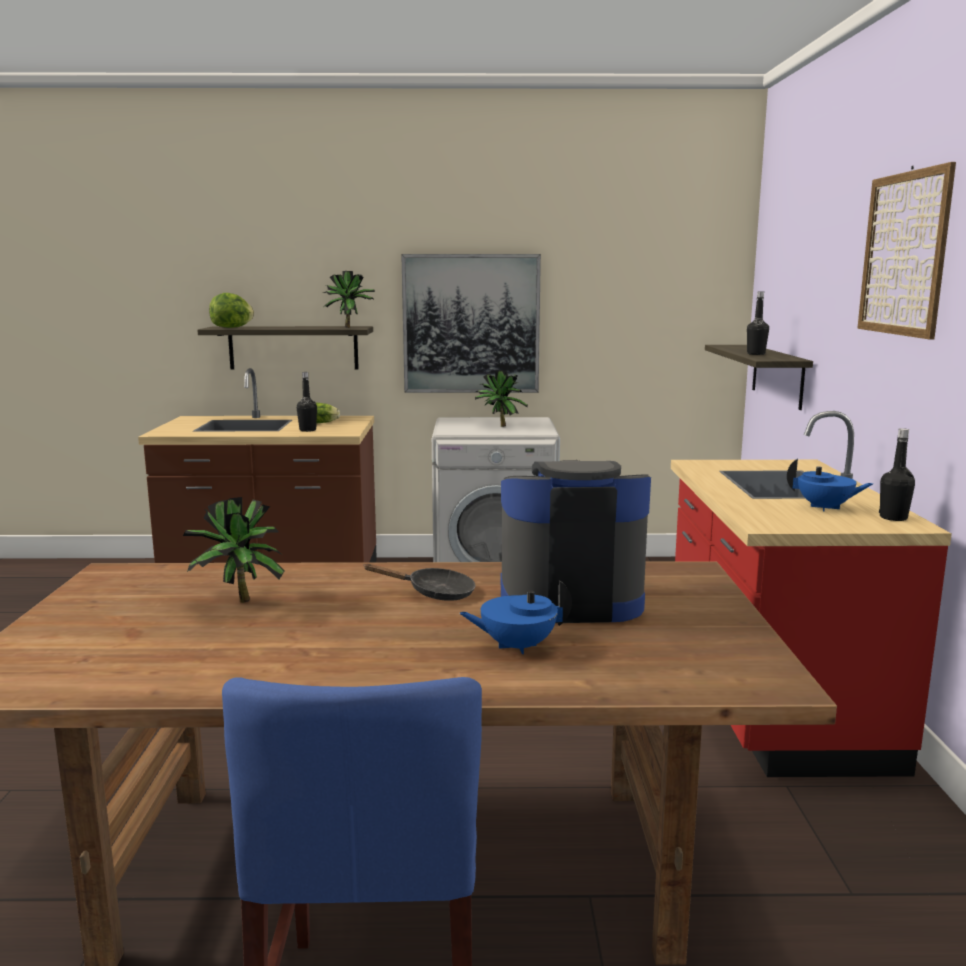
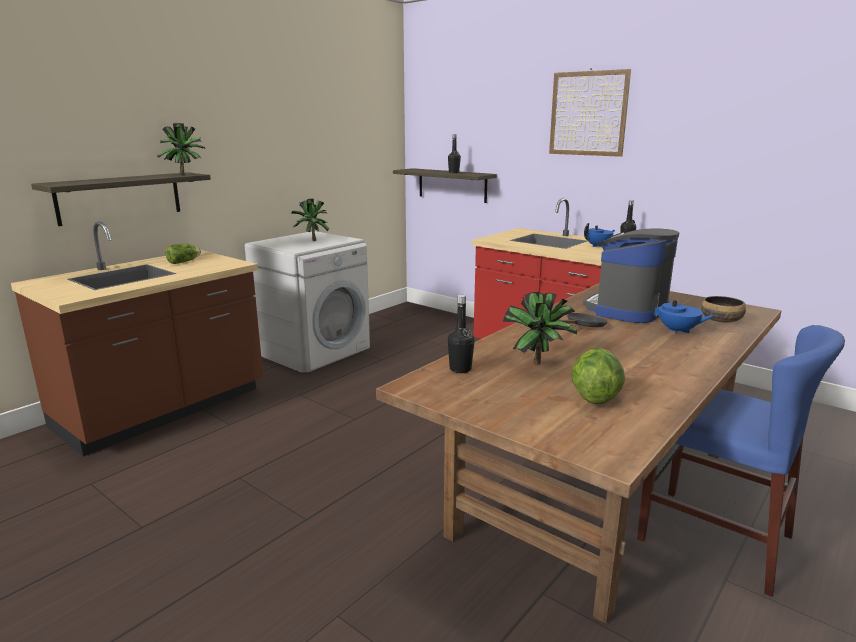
camera: 50 degrees left, 5 degrees up
lettuce [209,293,254,328] -> lettuce moved to [571,348,625,405]
black bottle [296,372,317,432] -> black bottle moved to [448,295,475,373]
picture [401,254,541,393] -> none
blue teapot [459,580,572,654] -> blue teapot turned 90 degrees counterclockwise [650,293,716,334]
none -> bowl [701,296,746,323]

